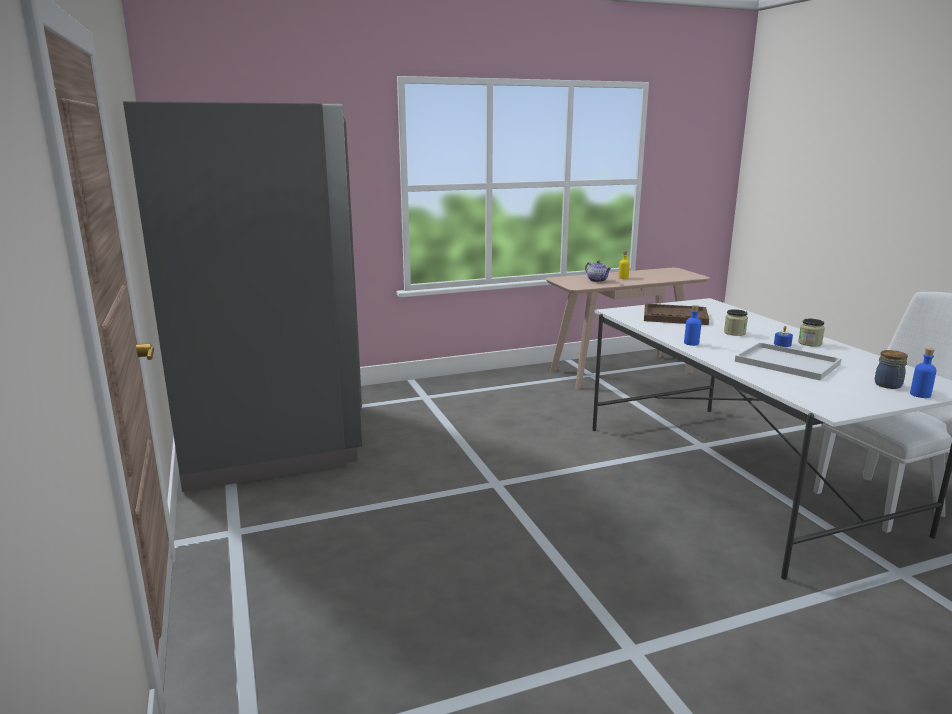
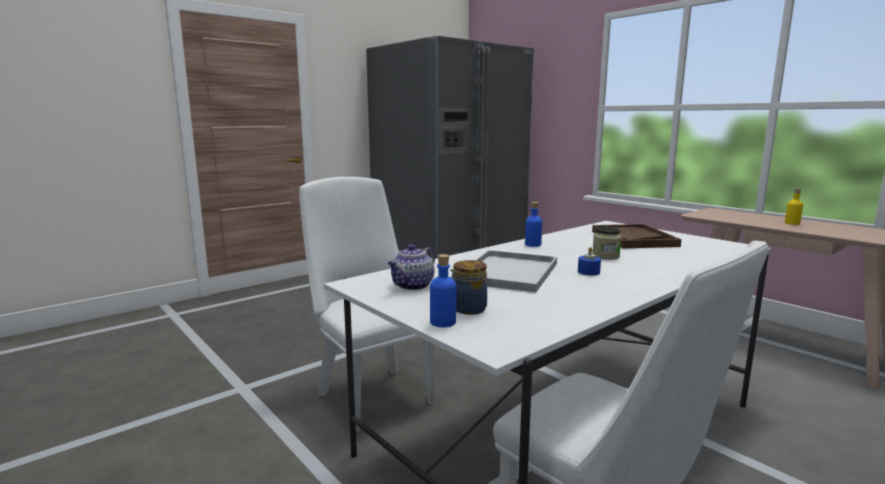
camera: 70 degrees right, 5 degrees down
teapot [585,260,611,282] -> teapot moved to [388,244,435,290]
jar [798,319,825,346] -> none
none -> white chair [299,177,435,432]

